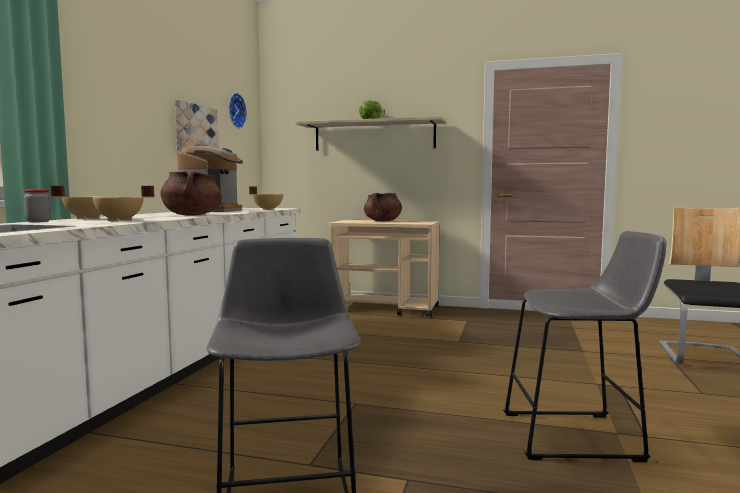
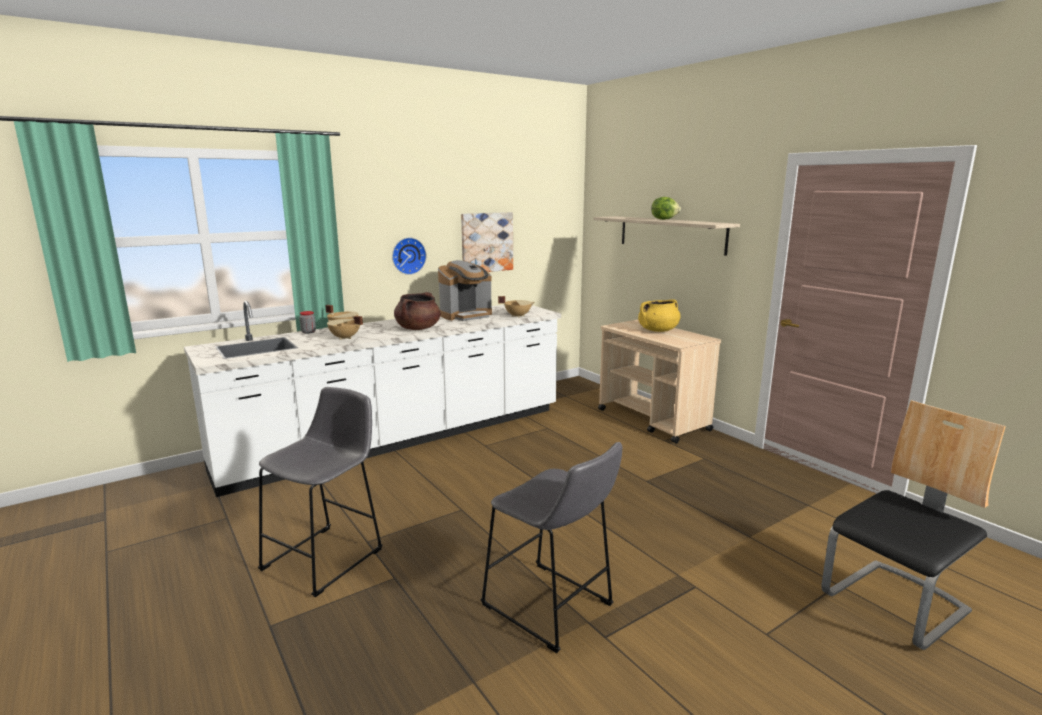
camera: 40 degrees right, 10 degrees up
wall clock [229,93,247,128] -> wall clock moved to [392,237,427,275]
brown cooking pot [364,193,402,221] -> yellow cooking pot [638,299,680,332]

